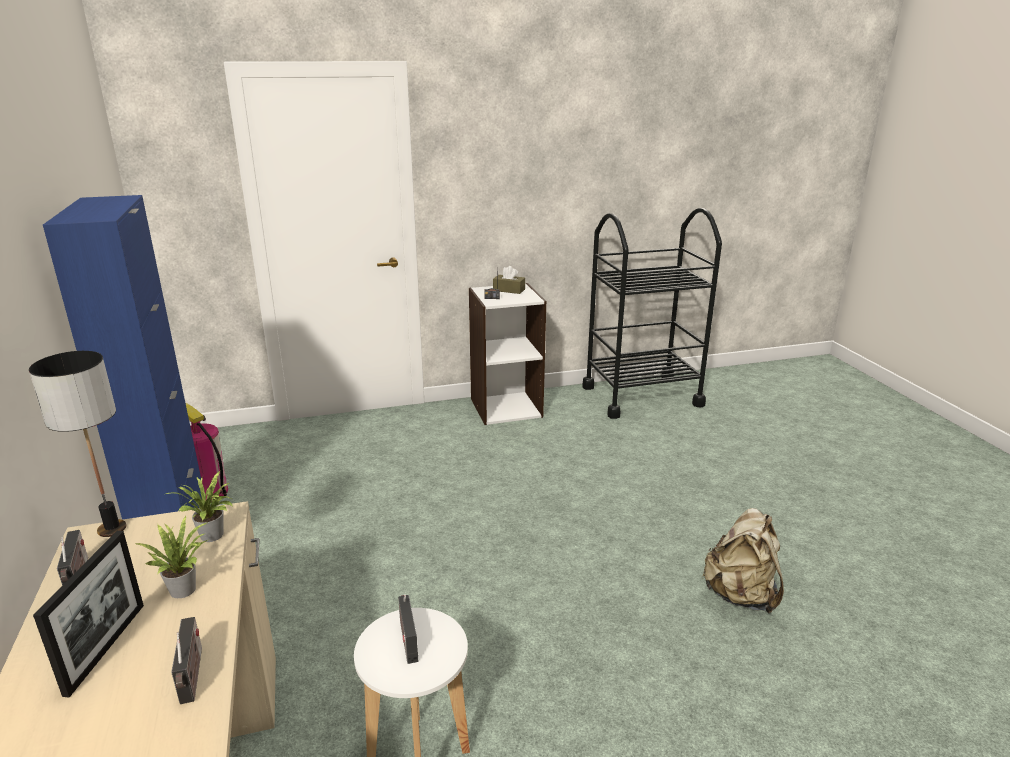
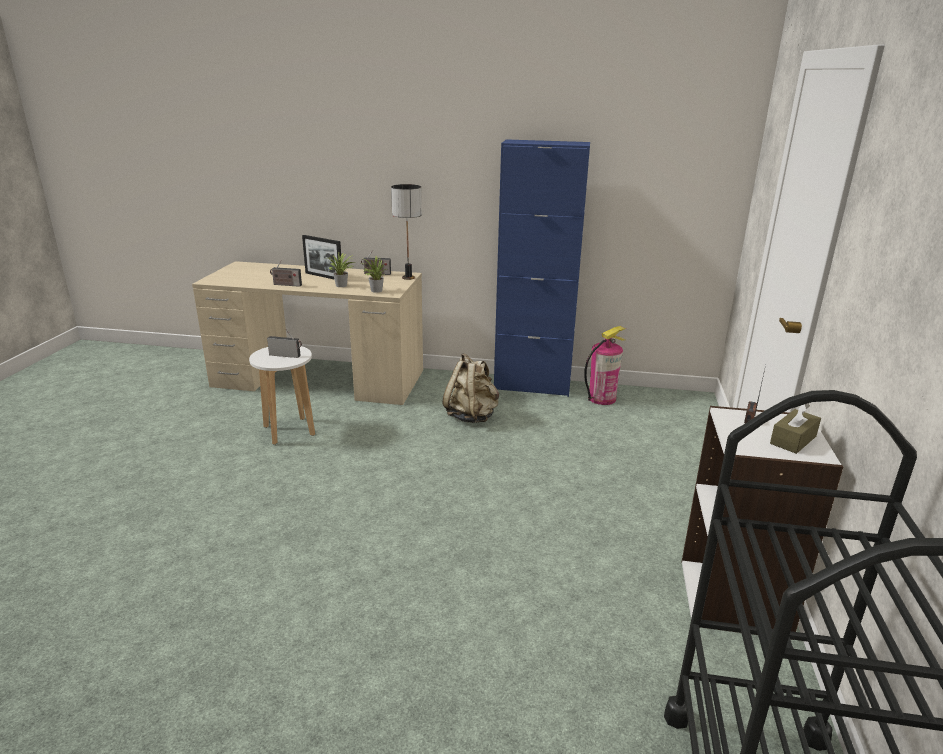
camera: 115 degrees right, 0 degrees up
beige backpack [702,508,784,614] -> beige backpack moved to [443,353,499,423]

